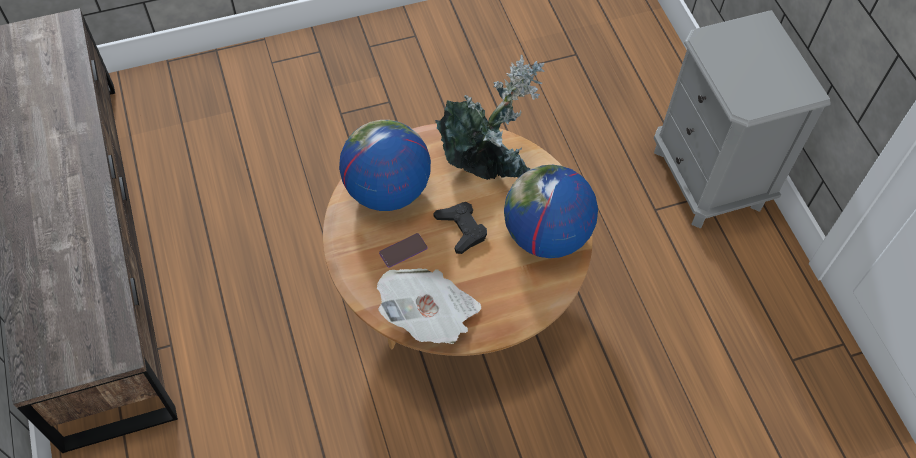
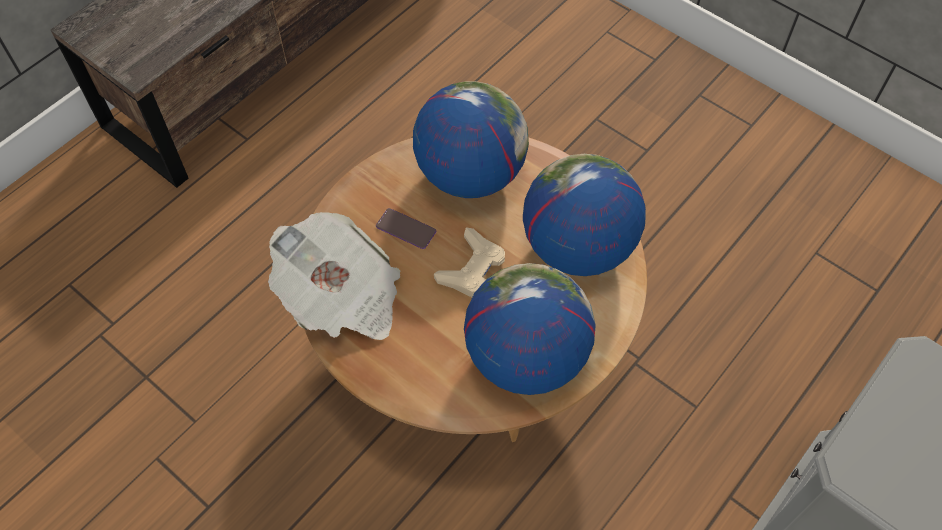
camera: 60 degrees right, 0 degrees up
black game controller [433,202,487,254] -> beige game controller [434,227,505,297]
potted plant [435,54,544,180] -> globe [523,154,646,276]

